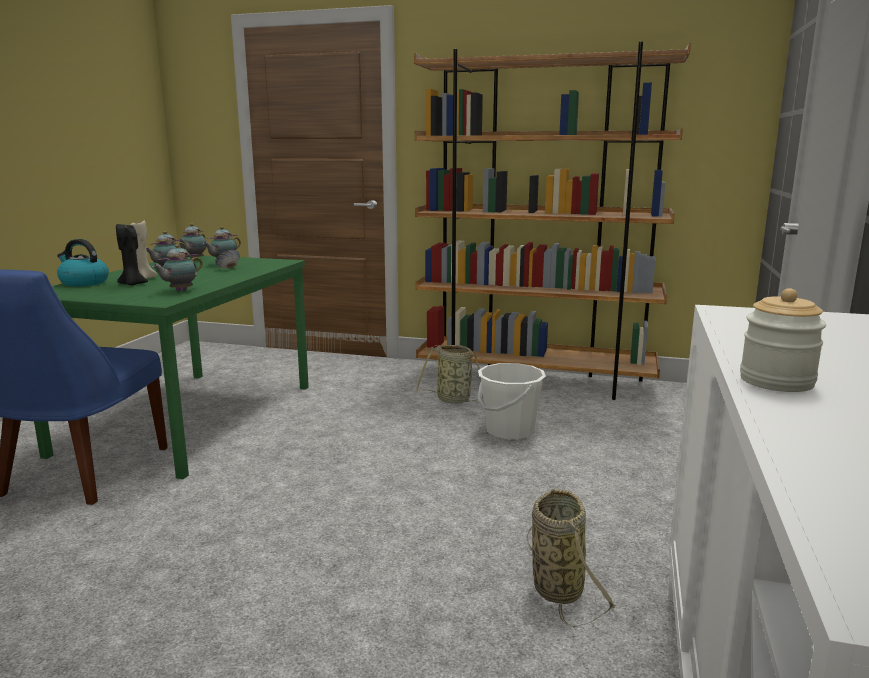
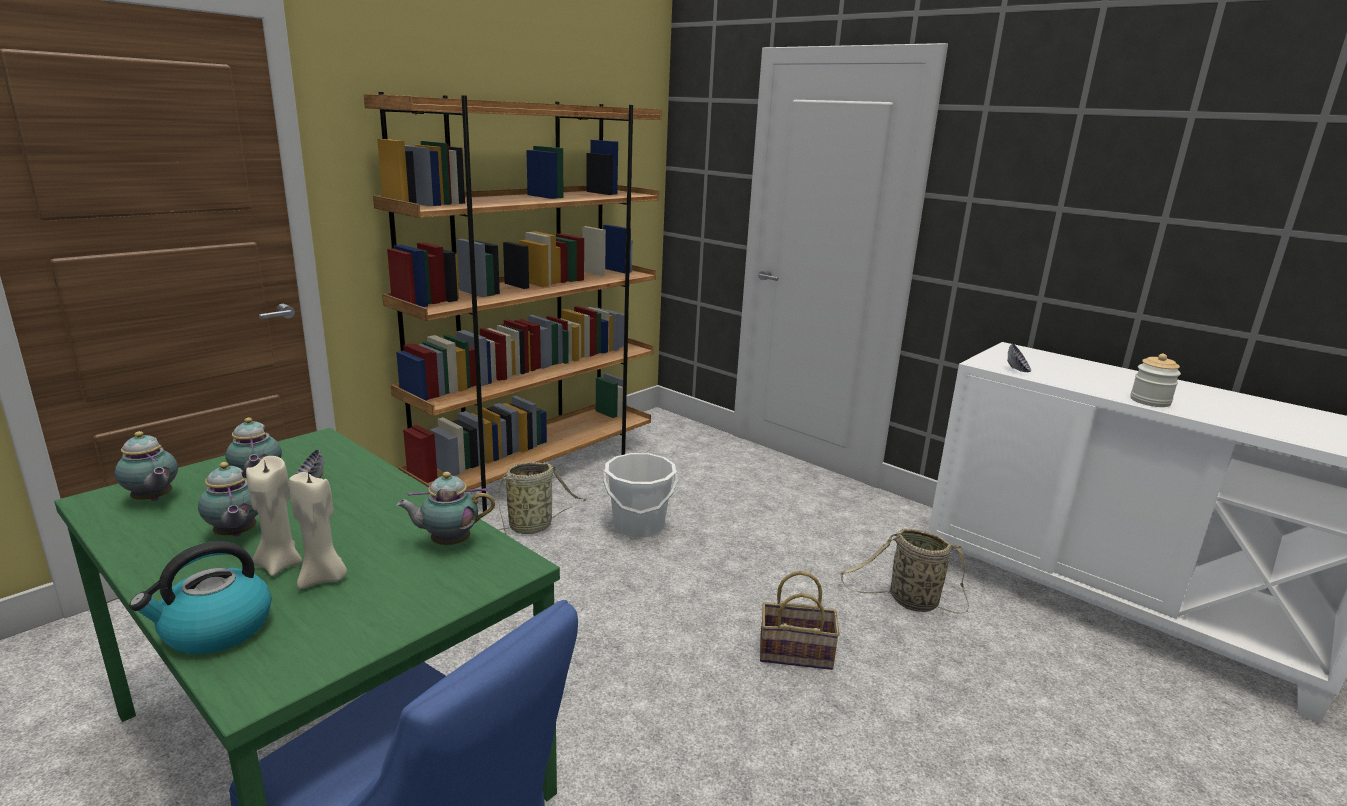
camera: 65 degrees left, 5 degrees up
black candle [116,223,148,285] -> beige candle [289,472,347,589]
teapot [152,244,203,291] -> teapot turned 105 degrees clockwise [397,472,495,545]
none -> basket [760,571,840,670]
none -> bowl [1007,343,1031,372]

